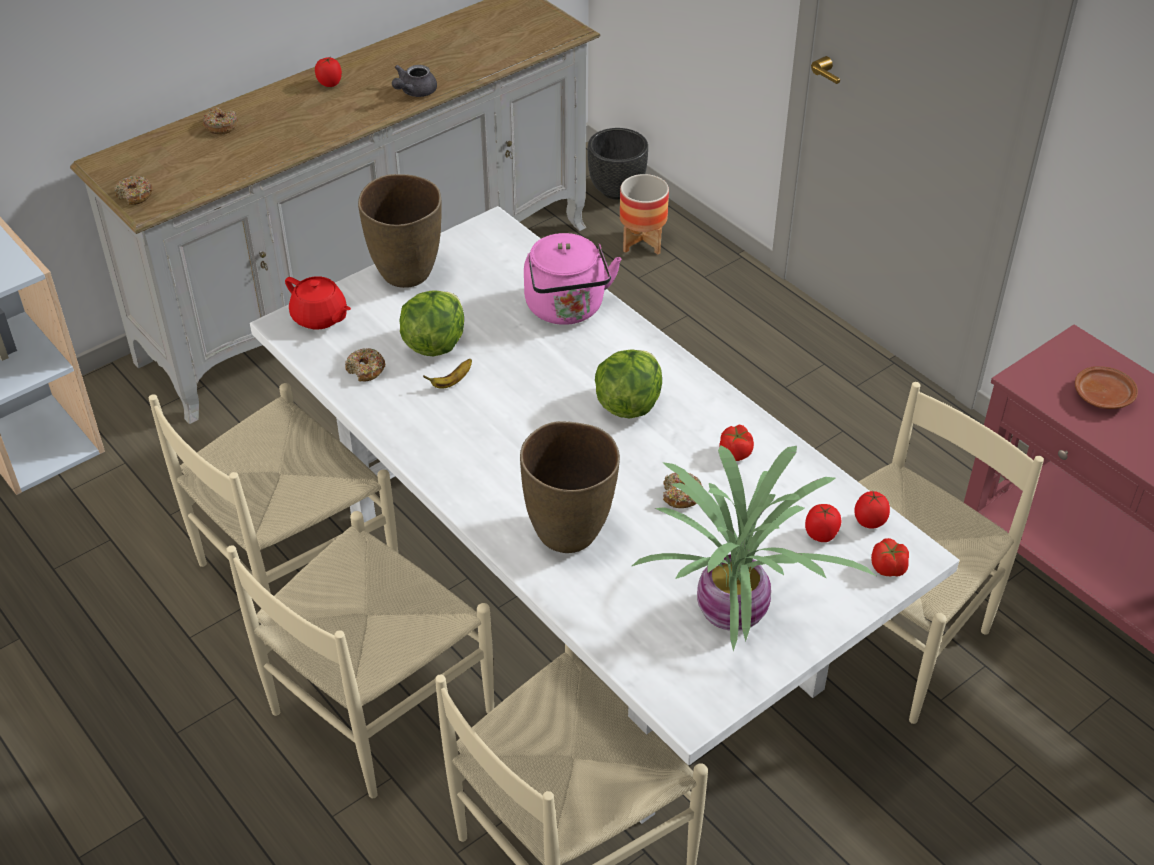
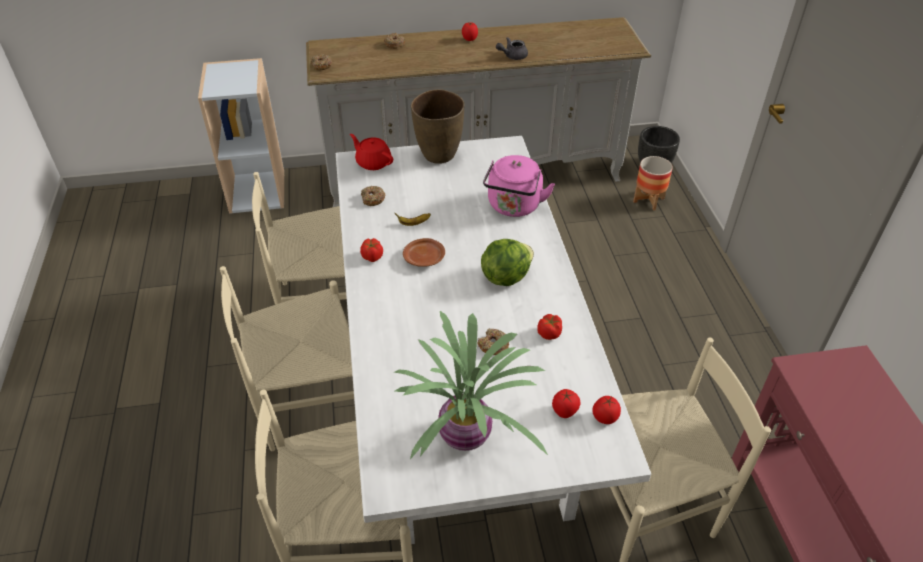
camera: 30 degrees right, 0 degrees up
red teapot [285,276,351,330] -> red teapot turned 150 degrees clockwise [350,134,393,170]
lettuce [399,290,464,356] -> none
brown vase [520,421,620,553] -> none
tomato [871,538,909,577] -> tomato moved to [360,238,383,262]
brown plate [1075,366,1138,409] -> brown plate moved to [403,238,445,267]

